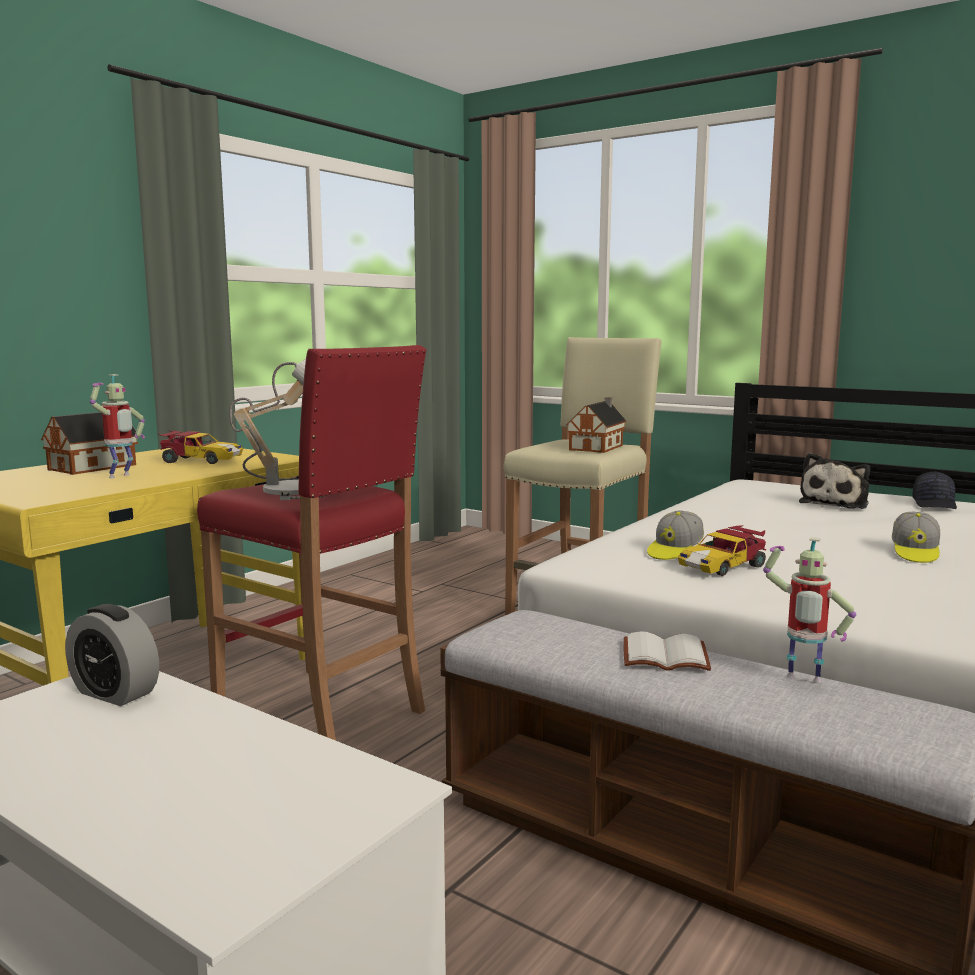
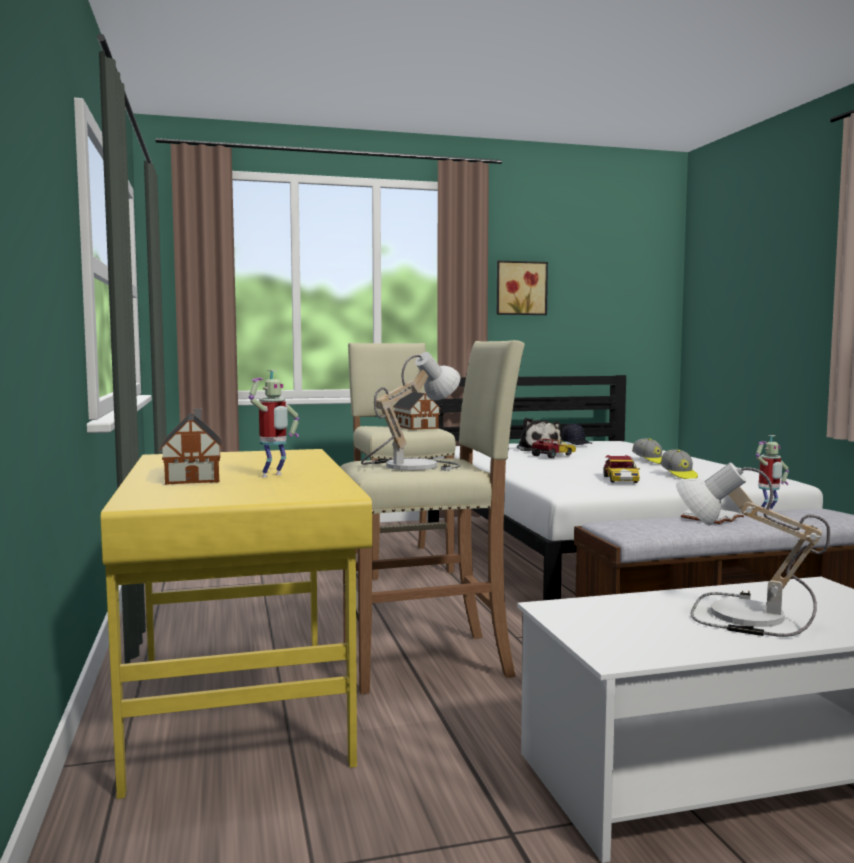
camera: 50 degrees left, 5 degrees down
alarm clock [65,604,159,706] -> none
toy robot [90,374,145,478] -> toy robot turned 60 degrees clockwise [249,370,299,477]
toy car [157,431,243,464] -> toy car moved to [532,439,576,458]
red stool [197,345,426,741] -> beige stool [340,340,525,694]
cap [647,510,704,560] -> cap moved to [661,449,698,479]
none -> picture [497,261,548,315]
none -> table lamp [676,462,830,637]

